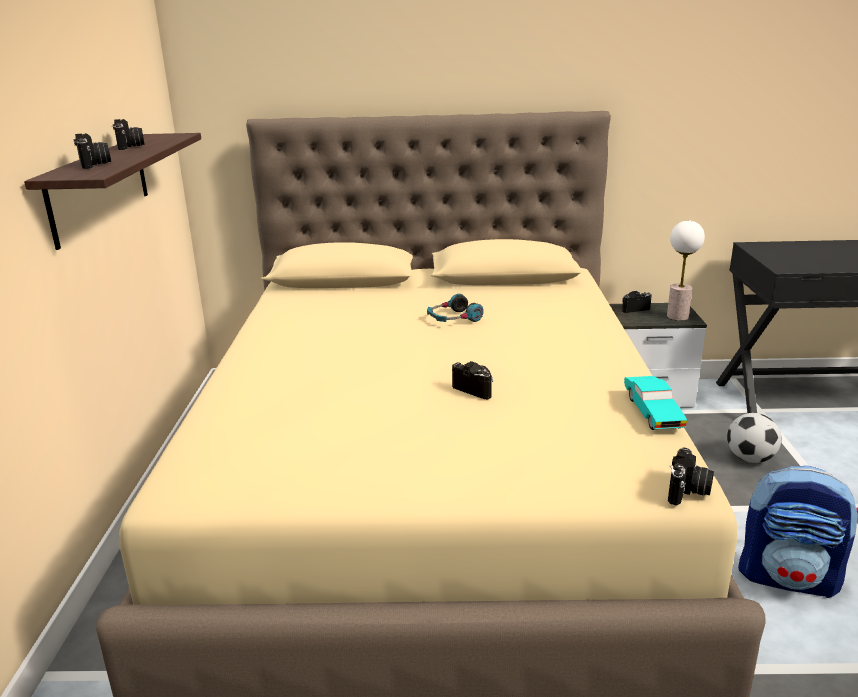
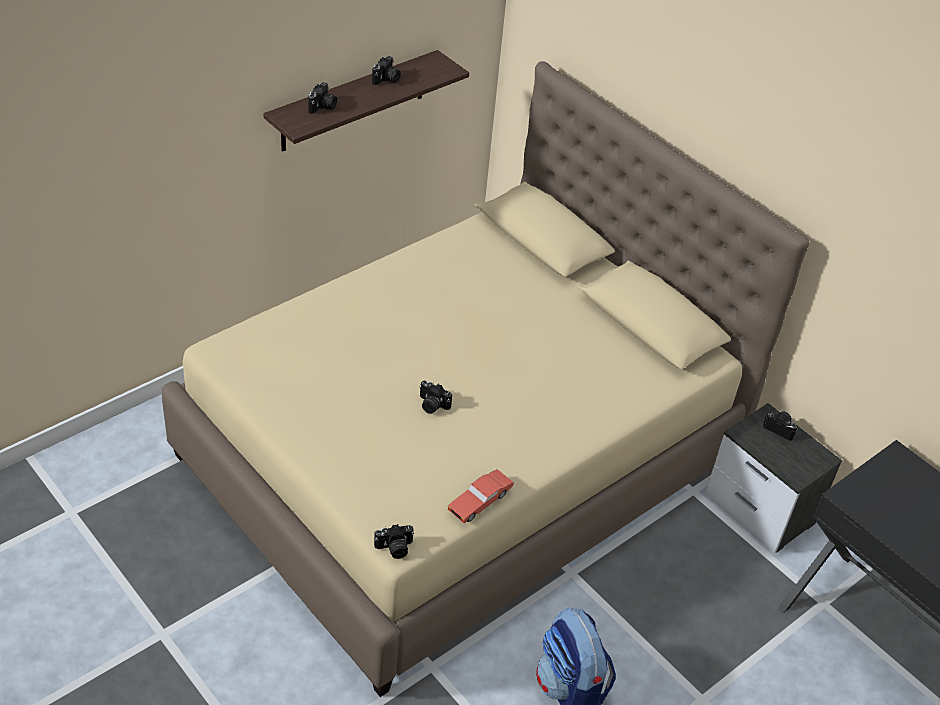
camera: 45 degrees right, 20 degrees up
headphones [427,294,484,322] -> none
camera [452,361,493,399] -> camera turned 120 degrees clockwise [419,381,452,414]
turquoise toy car [624,376,687,430] -> red toy car [448,469,514,523]
table lamp [667,220,705,321] -> none
football [727,413,781,463] -> none

